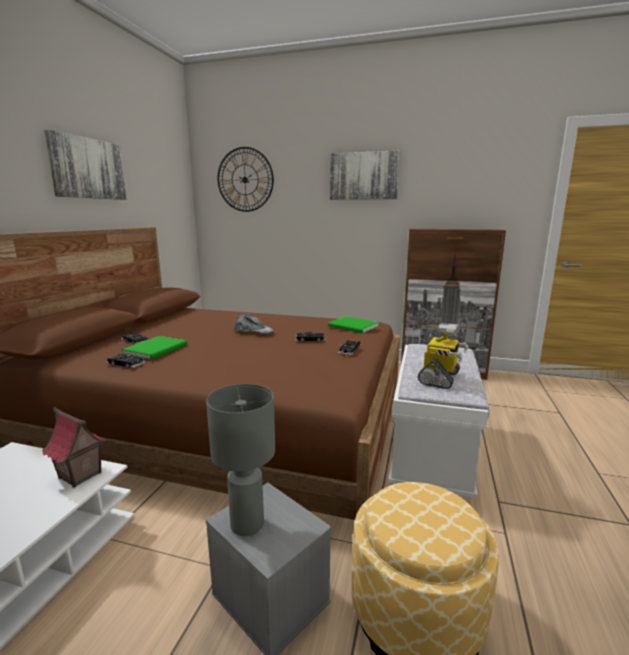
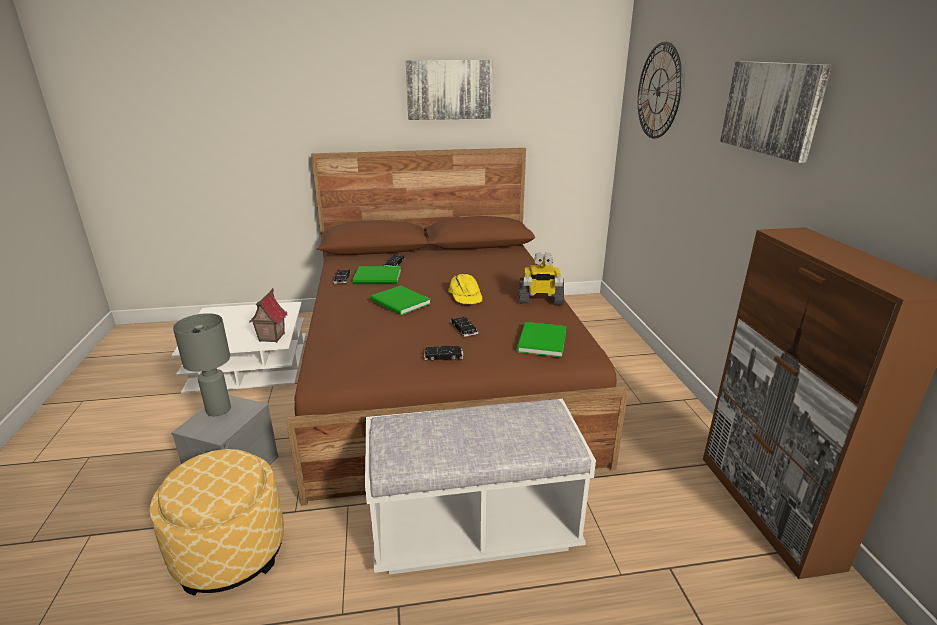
camera: 65 degrees right, 10 degrees up
grey cap [235,314,274,333] -> yellow cap [448,274,482,304]
toy robot [418,323,468,389] -> toy robot moved to [519,252,564,305]
none -> green book [371,286,431,315]

